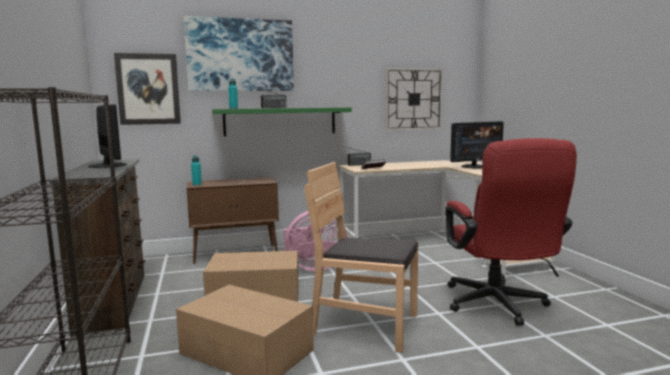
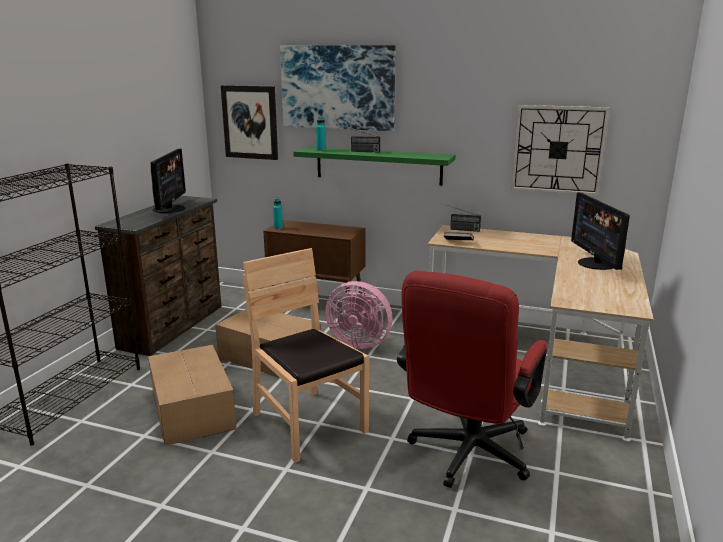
camera: 35 degrees right, 10 degrees up
monitor [450,121,504,168] -> monitor turned 75 degrees clockwise [571,192,630,270]

